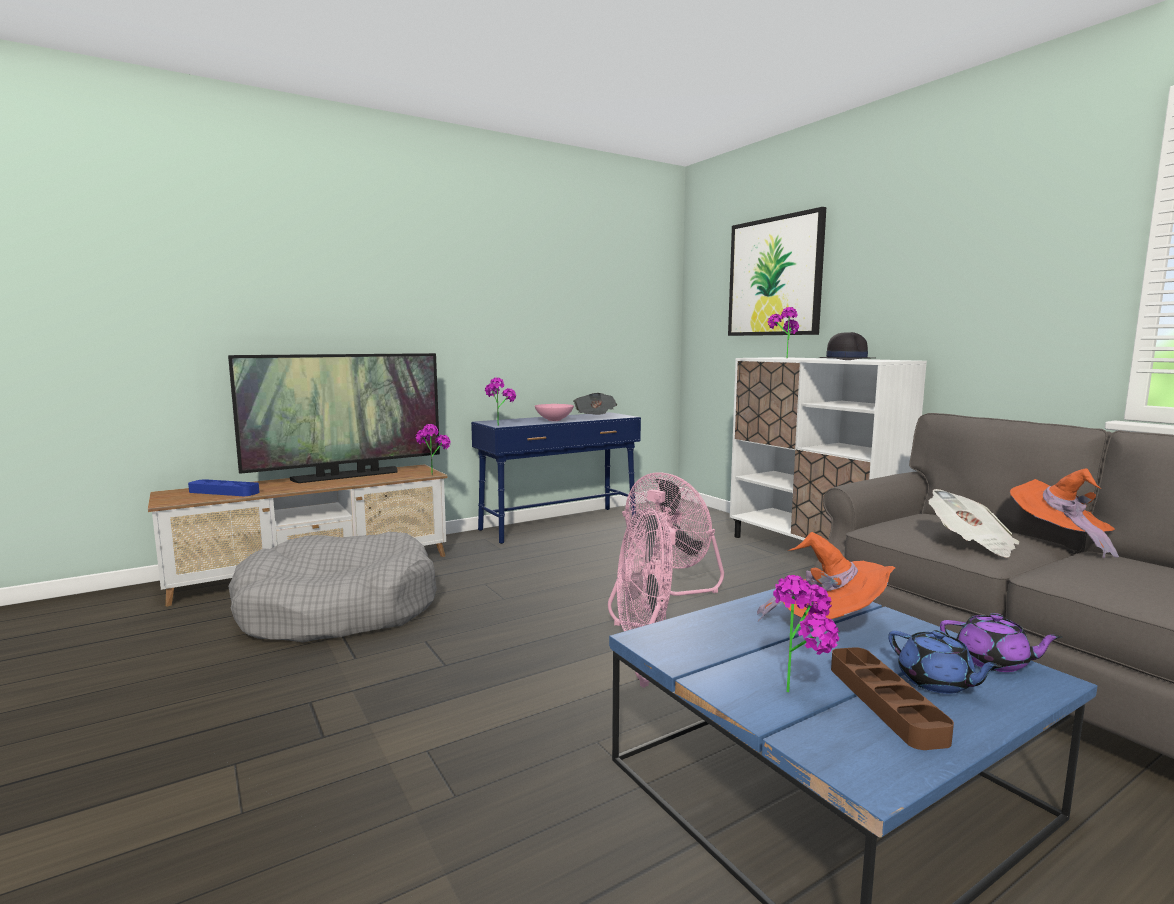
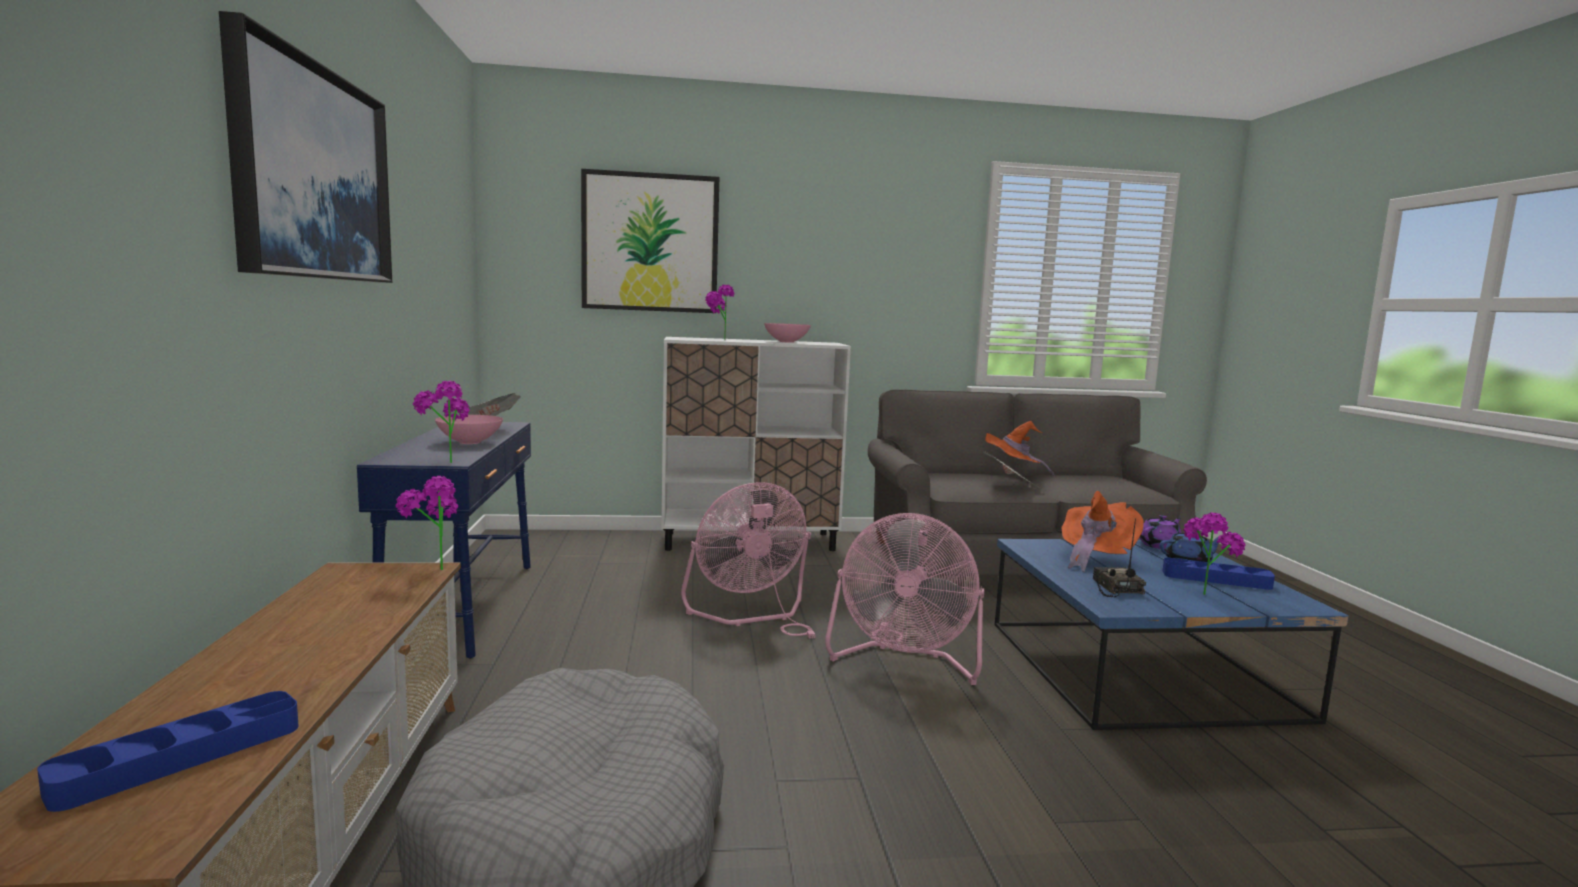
camera: 65 degrees left, 0 degrees up
television [228,353,440,483] -> none
black hat [818,332,874,360] -> pink bowl [764,323,811,343]
brown tray [831,647,954,750] -> blue tray [1162,558,1275,590]
none -> picture [219,11,392,283]
none -> radio [1093,518,1146,597]

